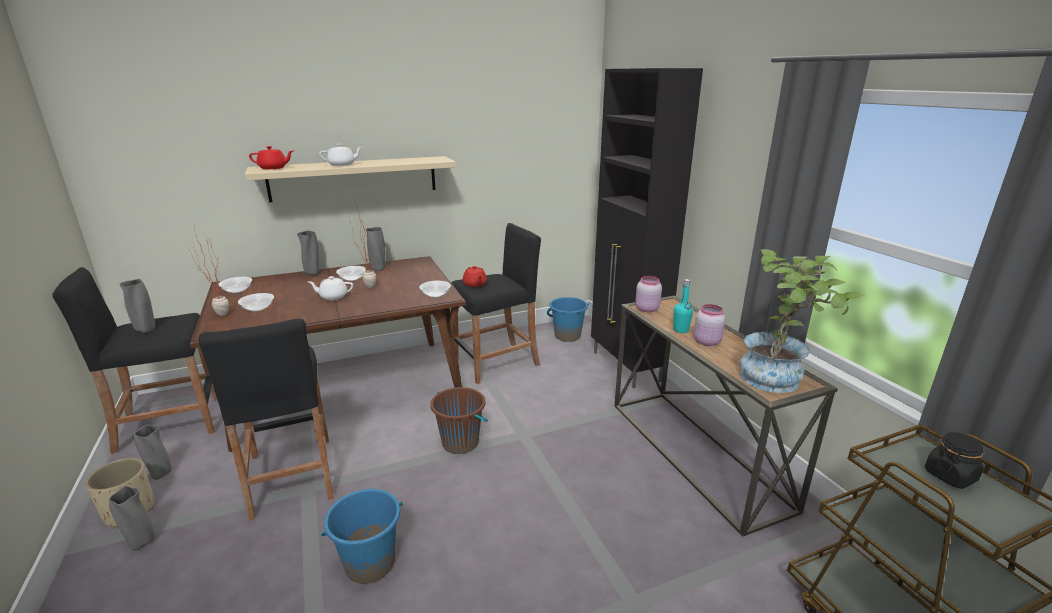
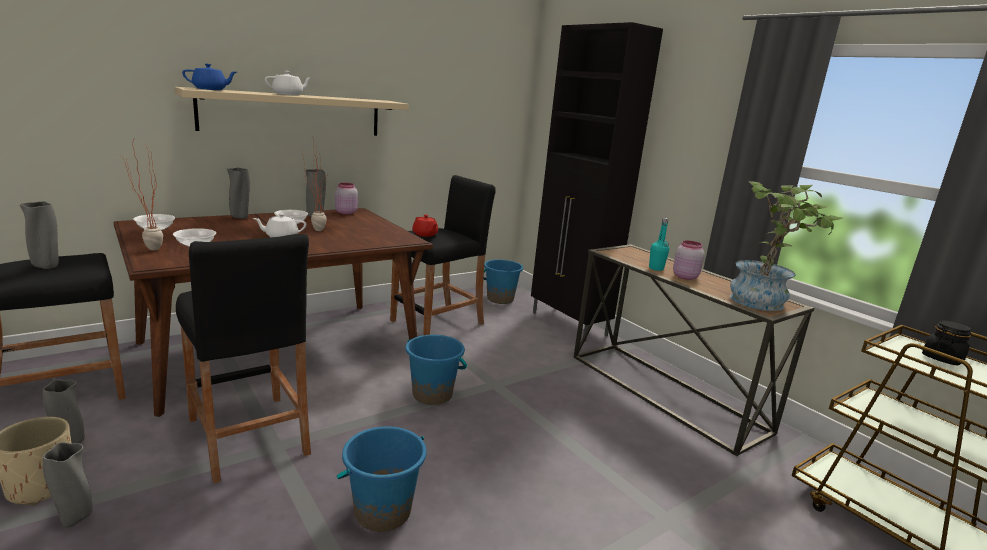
camera: 15 degrees left, 5 degrees down
red teapot [249,146,293,169] -> blue teapot [182,64,237,90]
bowl [420,281,451,298] -> none
brown bucket [431,387,488,454] -> blue bucket [406,335,467,405]
pink jar [635,276,662,312] -> pink jar moved to [335,183,358,215]

